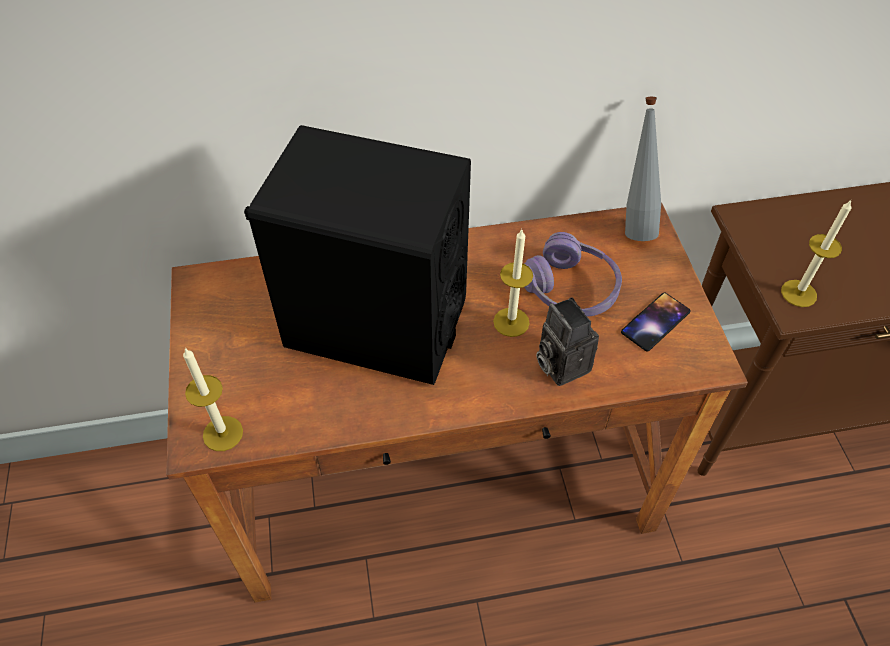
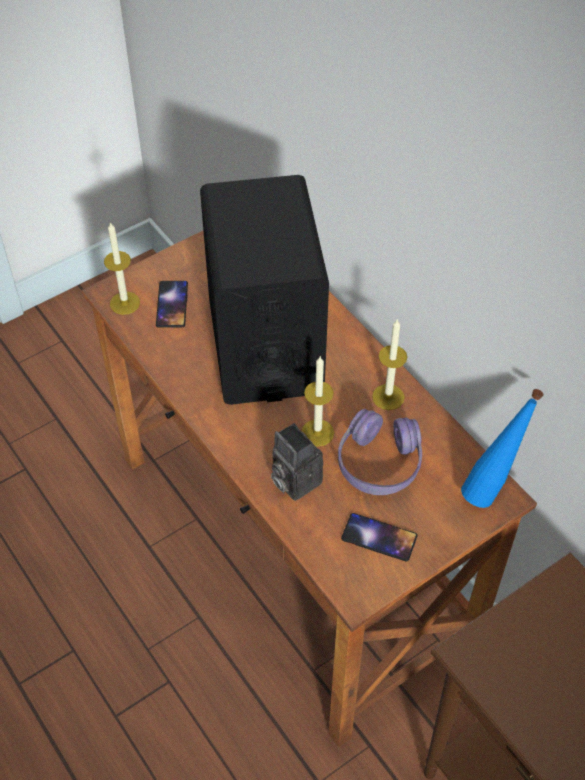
camera: 65 degrees right, 0 degrees up
camera [536,297,599,386] -> camera turned 75 degrees counterclockwise [271,423,323,501]
grey bottle [625,97,661,241] -> blue bottle [461,389,543,508]
candle [781,199,852,307] -> candle moved to [372,320,407,410]
none -> phone [156,281,188,328]

